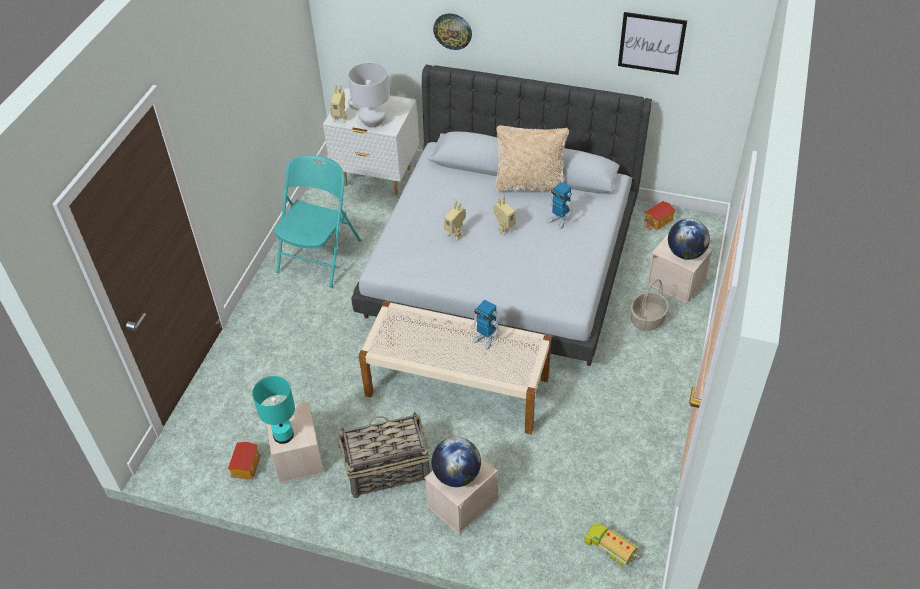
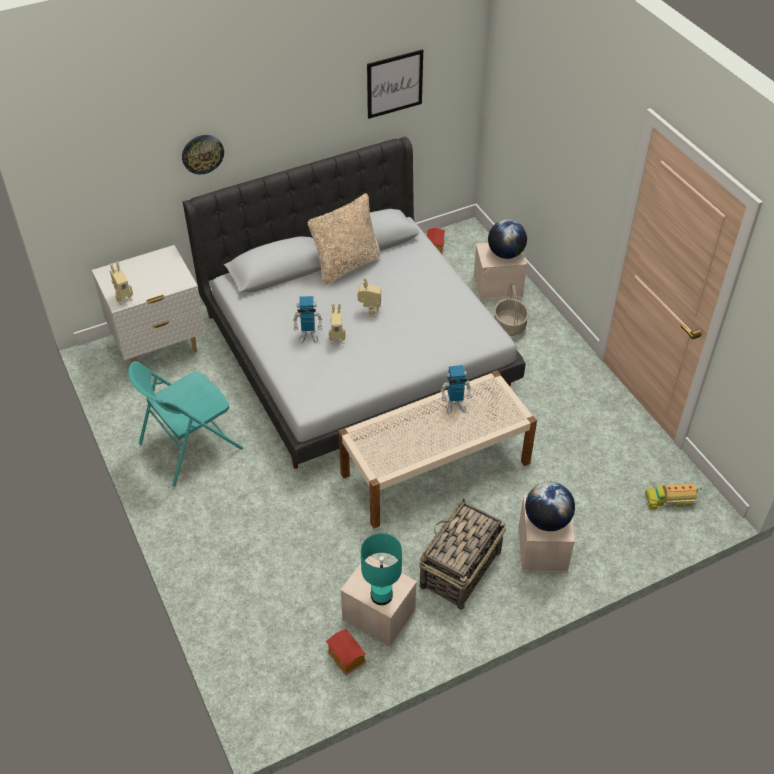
camera: 45 degrees left, 0 degrees up
turquoise chair [274,155,362,288] -> turquoise chair turned 105 degrees counterclockwise [128,361,243,487]
white table lamp [348,62,390,127] -> none
toy robot [547,182,573,230] -> toy robot moved to [293,296,323,344]

